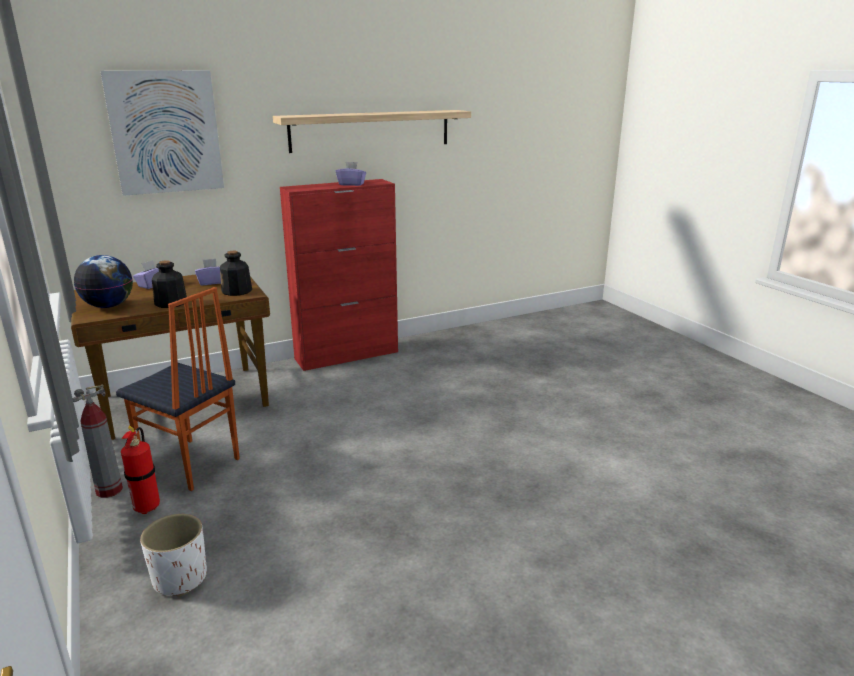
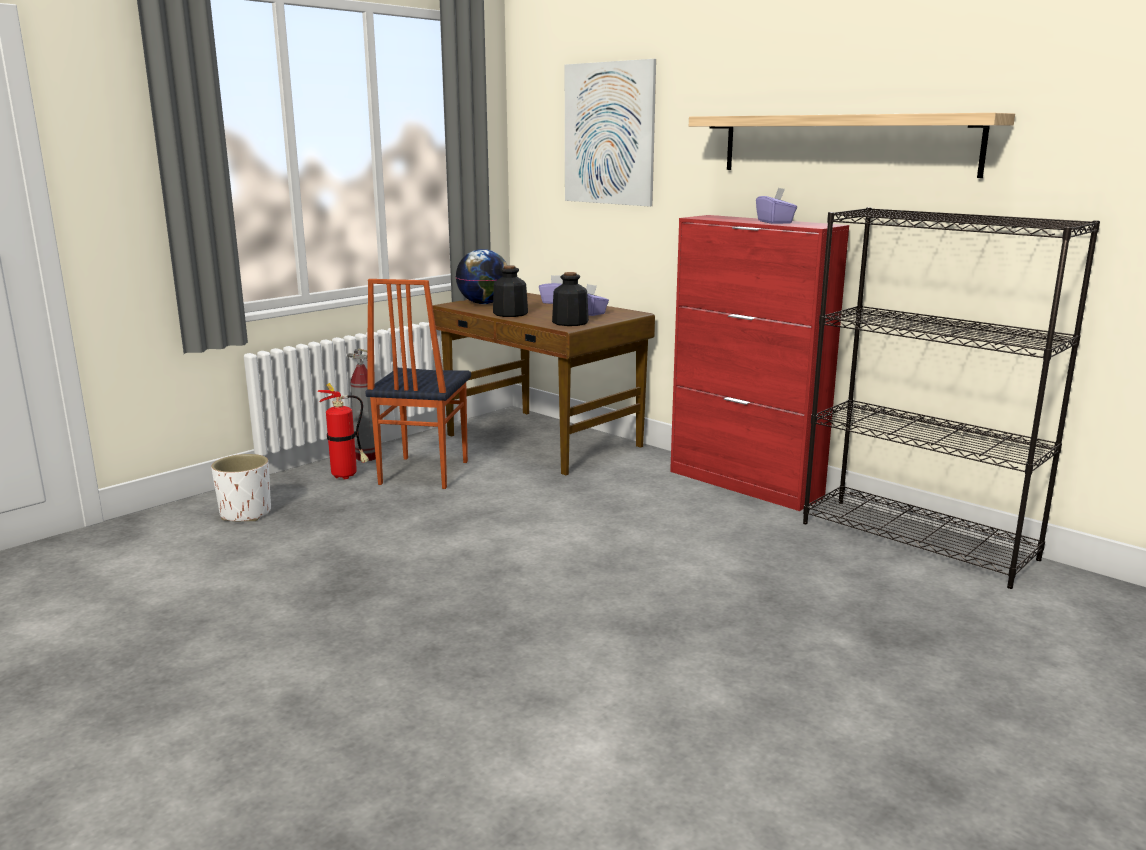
camera: 70 degrees right, 5 degrees down
none -> black bookcase [803,207,1100,589]

